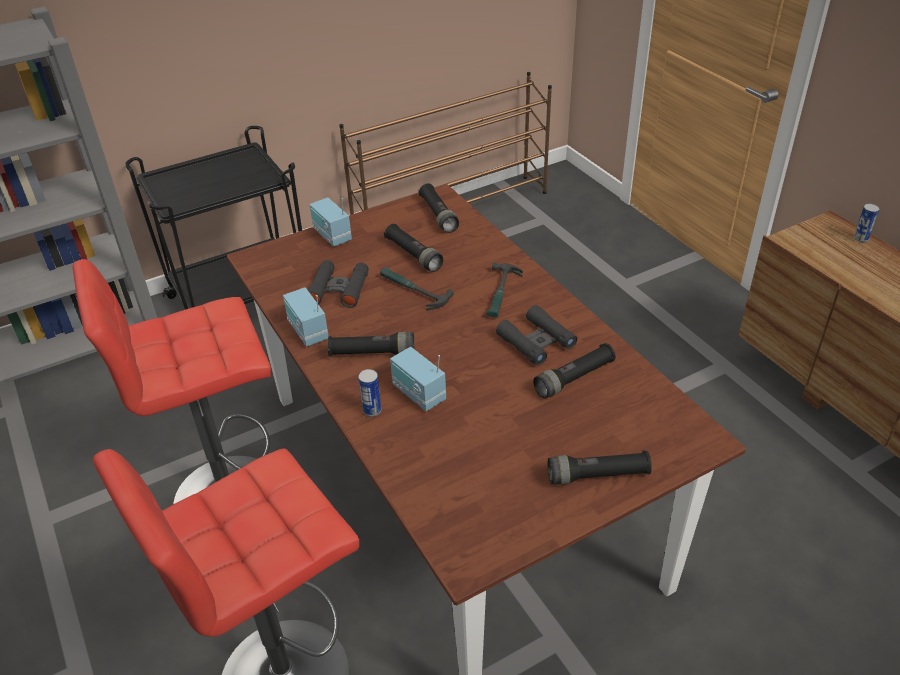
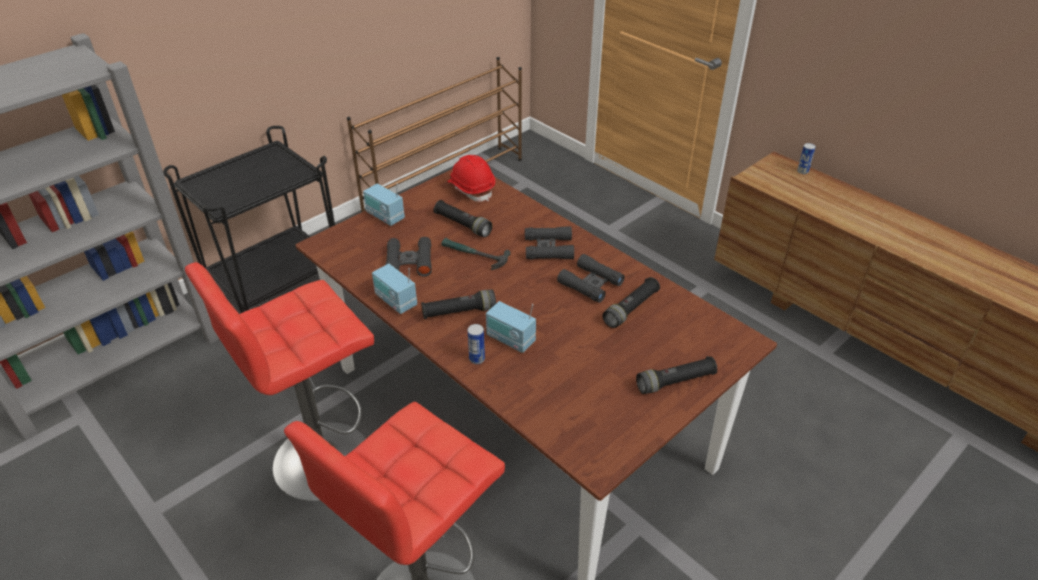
camera: 15 degrees left, 0 degrees up
black flashlight [418,183,459,233] -> red hard hat [447,155,495,202]
hammer [486,263,523,317] -> black binoculars [525,227,574,260]

